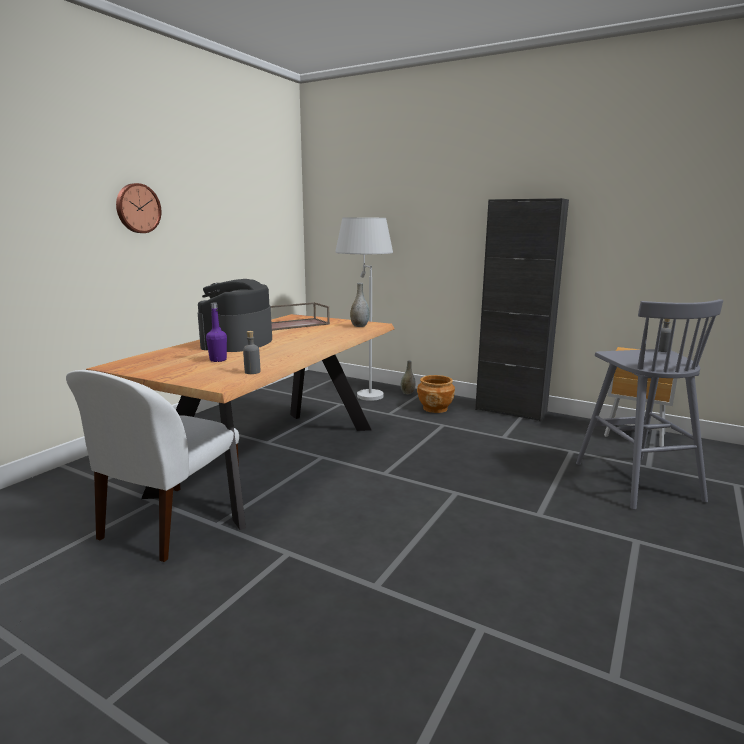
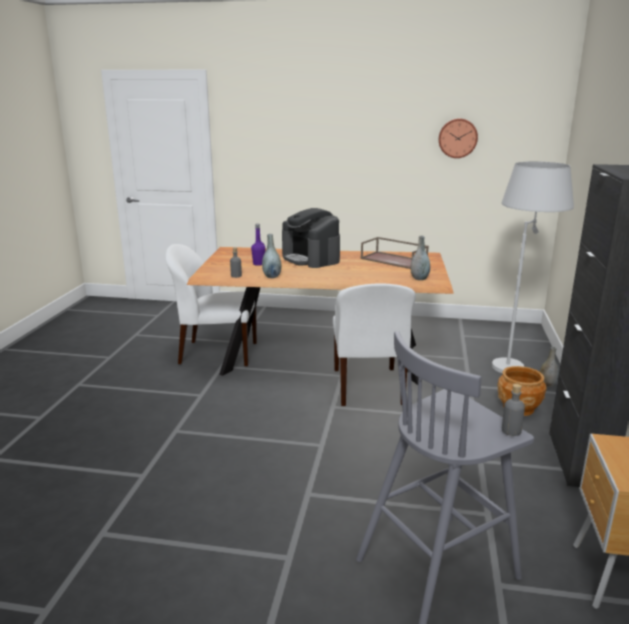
camera: 70 degrees right, 5 degrees up
wall clock [116,183,161,233] -> wall clock moved to [439,118,478,158]
coffee machine [198,279,272,352] -> coffee machine turned 120 degrees counterclockwise [282,208,340,268]
none -> grey vase [262,234,281,278]
none -> white chair [333,283,416,406]

